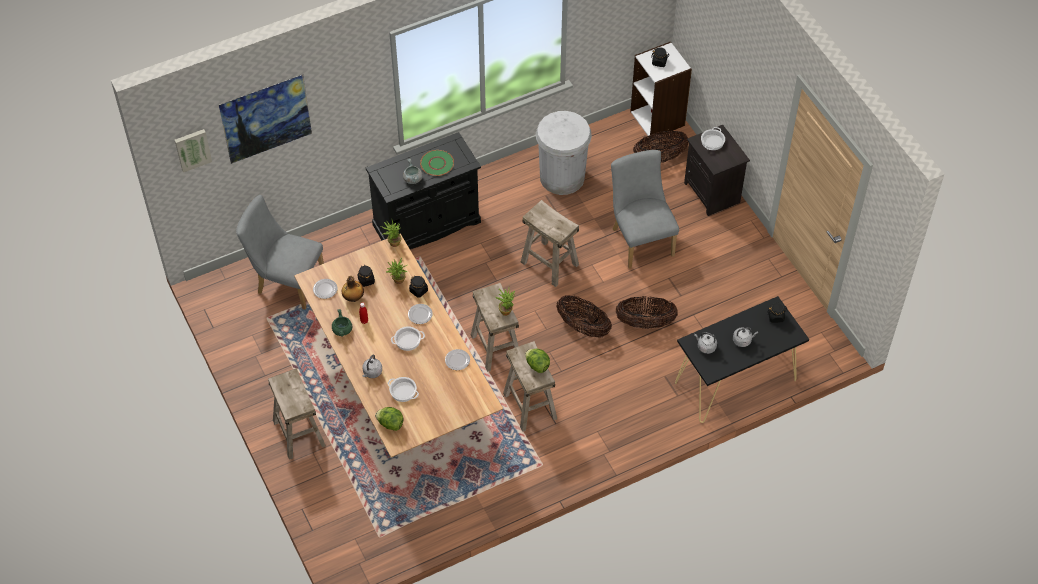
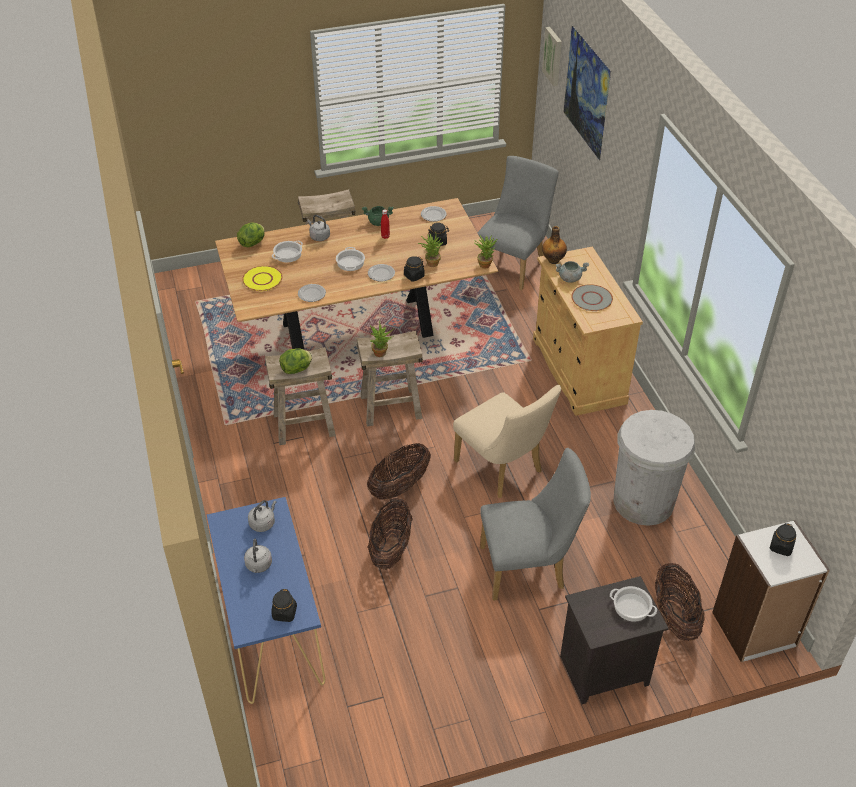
camera: 100 degrees right, 10 degrees down
bottle [342,276,364,302] -> bottle moved to [542,226,567,264]
black cabinet [366,132,481,249] -> beige cabinet [533,247,643,416]
green plate [420,150,454,176] -> grey plate [571,284,613,311]
beige stool [521,200,579,287] -> beige chair [453,385,561,498]
black console table [675,296,809,423] -> blue console table [207,497,325,704]
none -> yellow plate [242,266,283,291]

